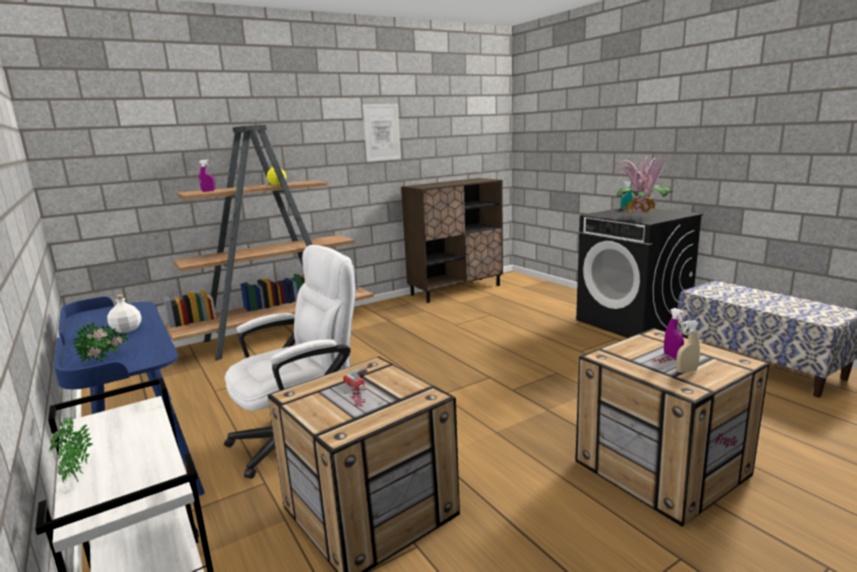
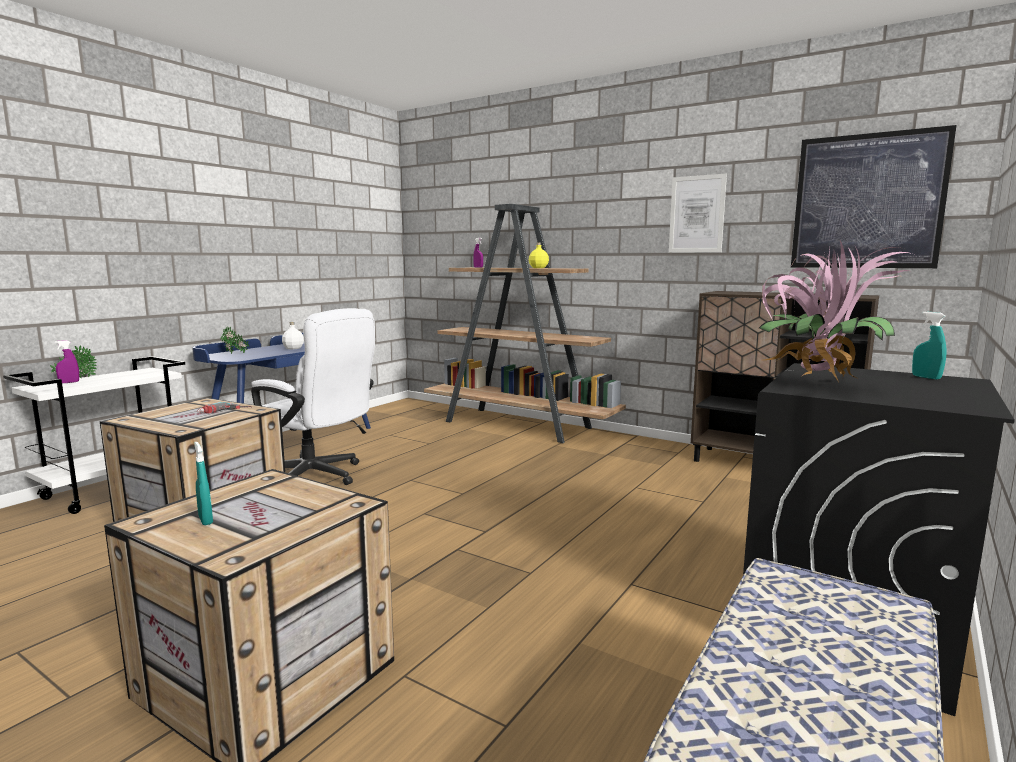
camera: 65 degrees right, 5 degrees down
purple spray bottle [664,308,684,359] -> purple spray bottle moved to [55,340,79,383]
beige spray bottle [676,320,700,373] -> turquoise spray bottle [194,442,213,525]
none -> picture [791,125,957,268]

